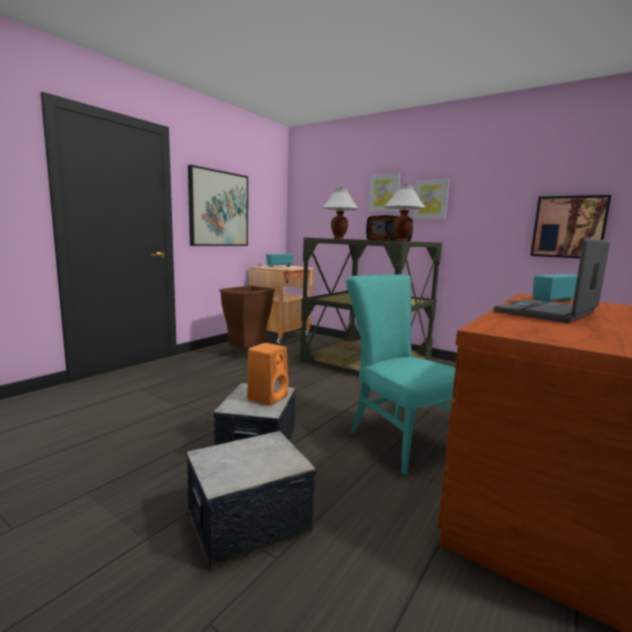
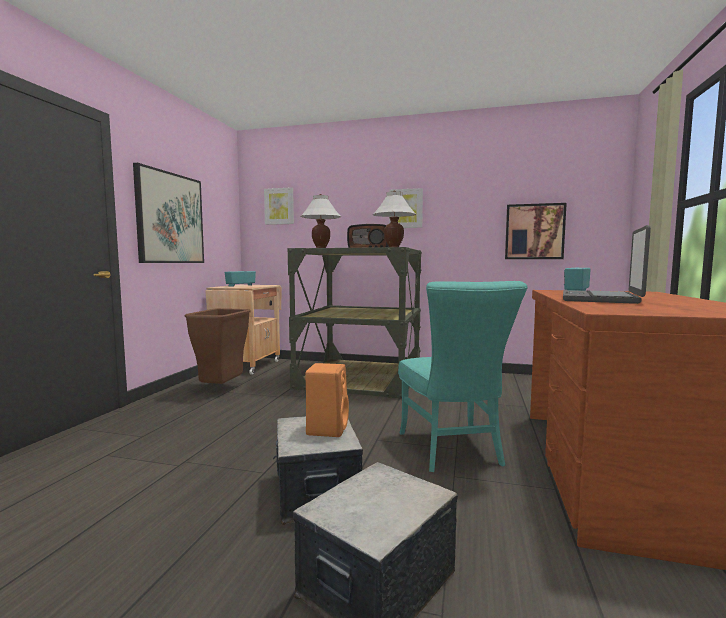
camera: 20 degrees left, 5 degrees down
turquoise chair [345,274,455,475] -> turquoise chair turned 135 degrees counterclockwise [398,281,528,472]
picture [368,173,400,212] -> picture moved to [264,187,294,225]

